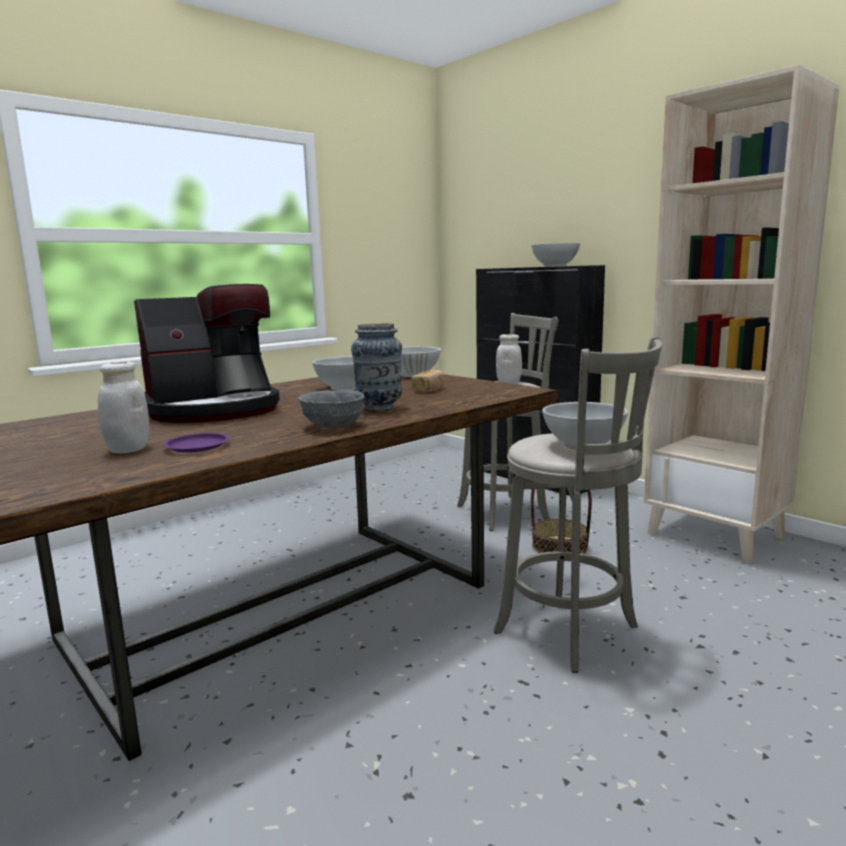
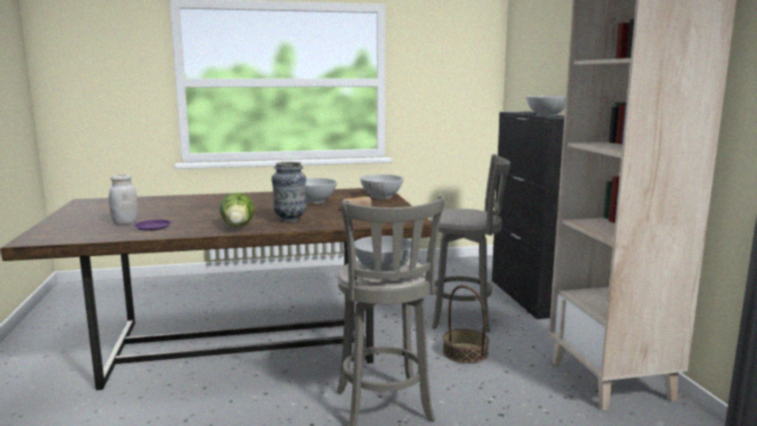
camera: 30 degrees right, 0 degrees up
coffee machine [134,284,280,423] -> none
grey bowl [298,390,364,428] -> lettuce [220,193,254,227]
white jar [496,334,522,384] -> none

